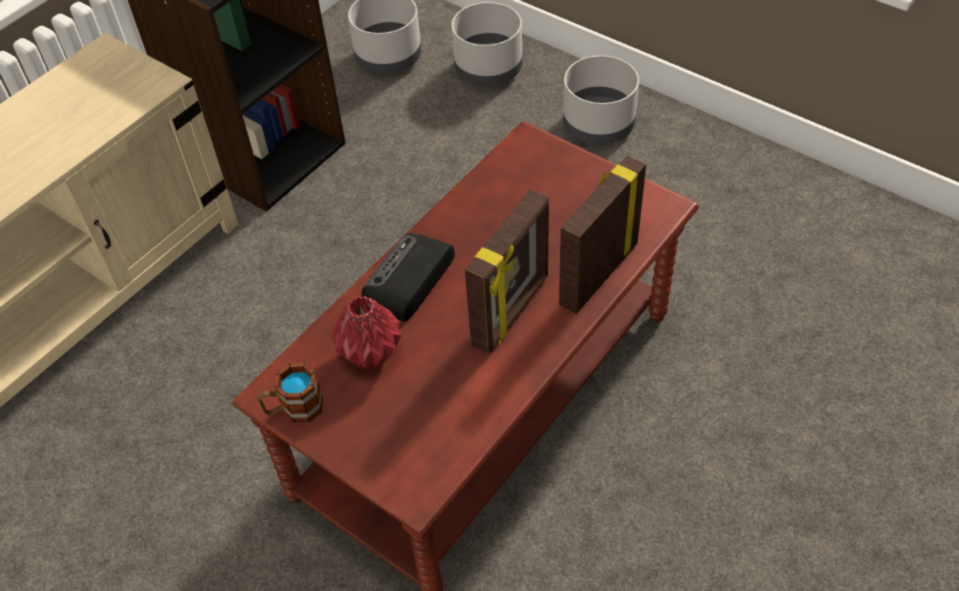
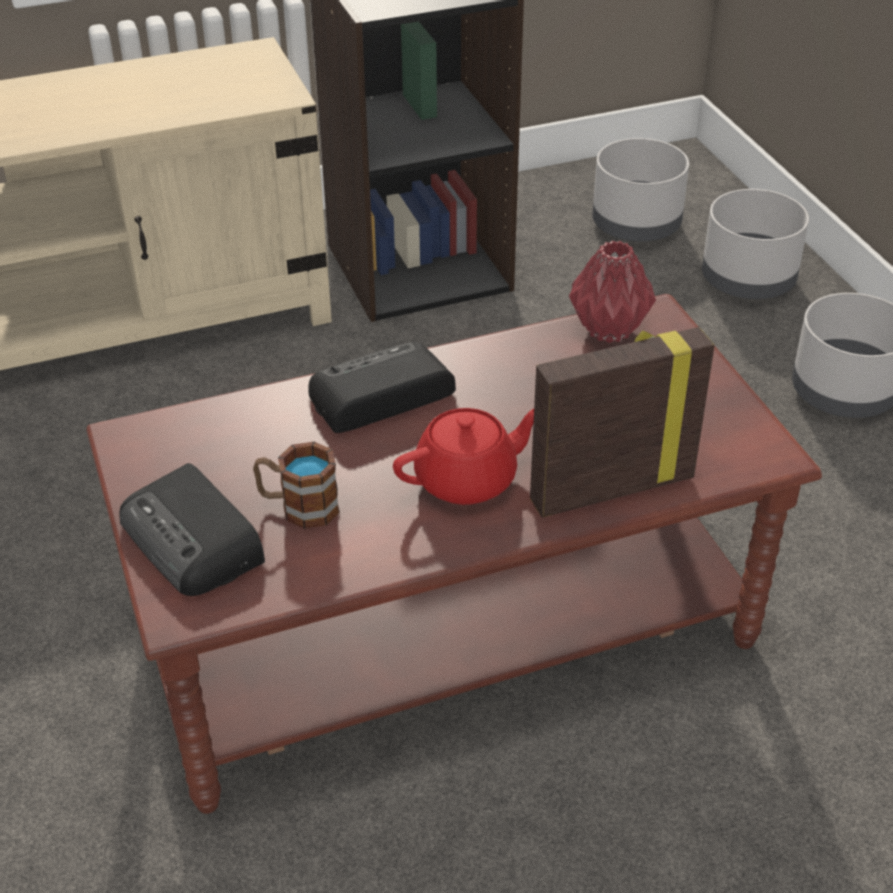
camera: 30 degrees right, 10 degrees down
mug [258,363,323,423] -> mug moved to [253,442,340,529]
red vase [331,296,401,369] -> red vase moved to [569,240,656,343]
picture frame [465,189,549,354] -> red teapot [393,408,534,505]
none -> radio [119,463,265,596]

